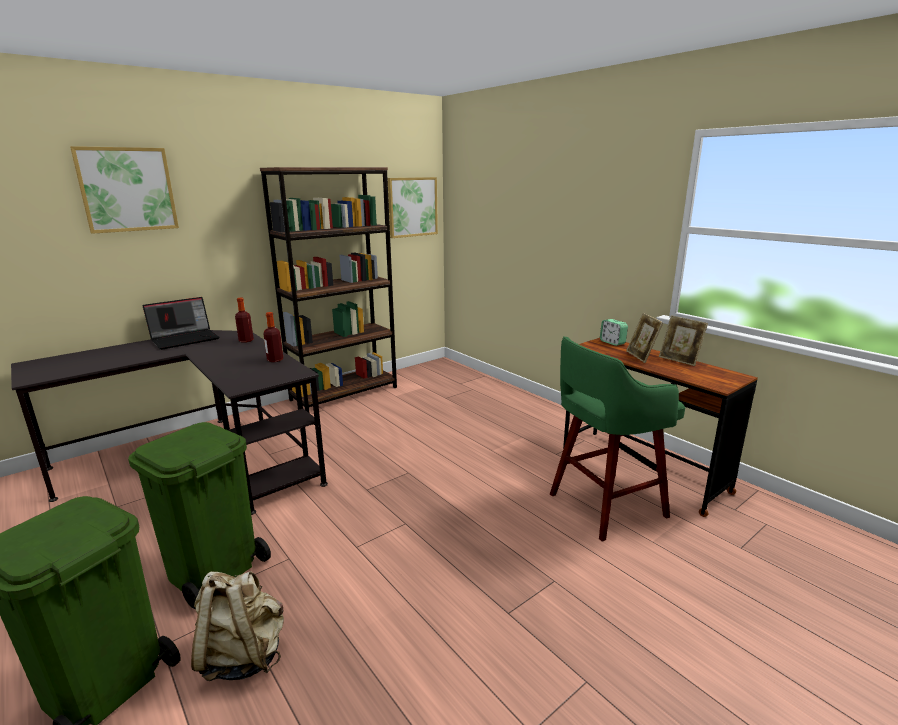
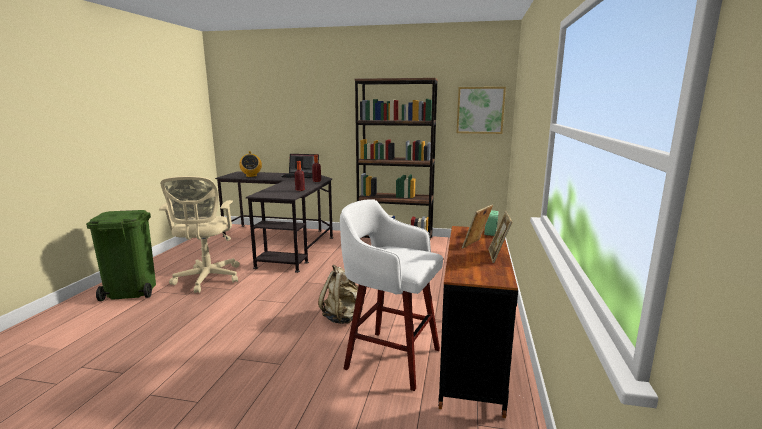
camera: 50 degrees right, 5 degrees down
picture [70,146,179,234] -> none
green trash can [128,422,271,609] -> beige office chair [159,176,240,293]
beige backpack [191,571,284,681] -> beige backpack moved to [318,265,363,324]
green stool [550,337,685,542] -> white stool [340,199,443,391]
none -> radio [239,151,262,177]

